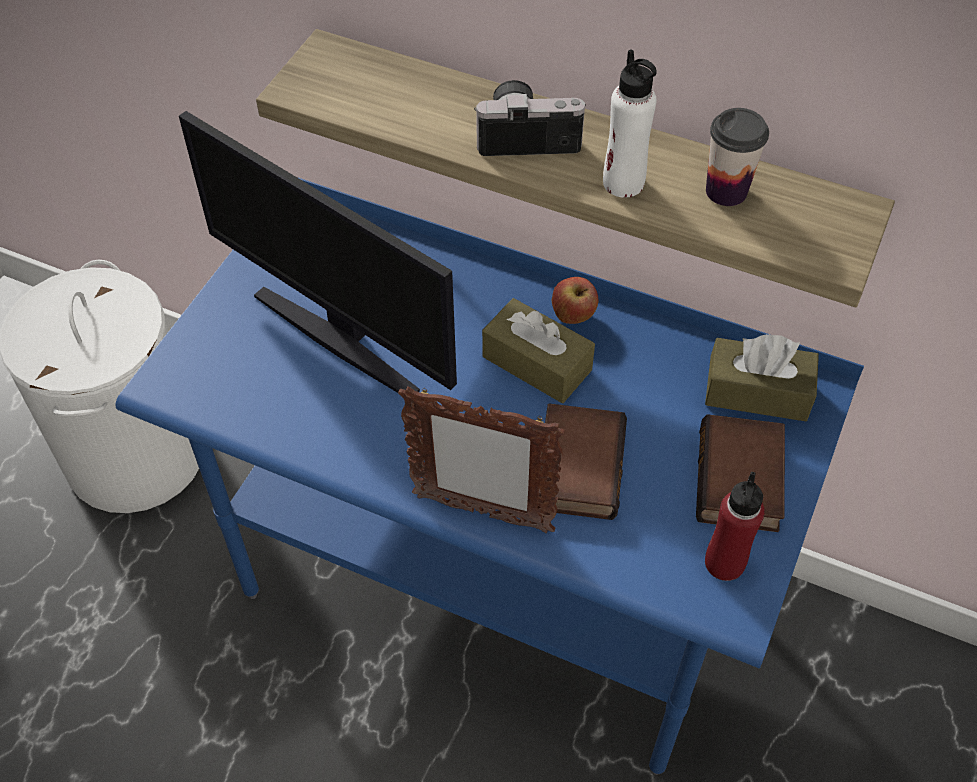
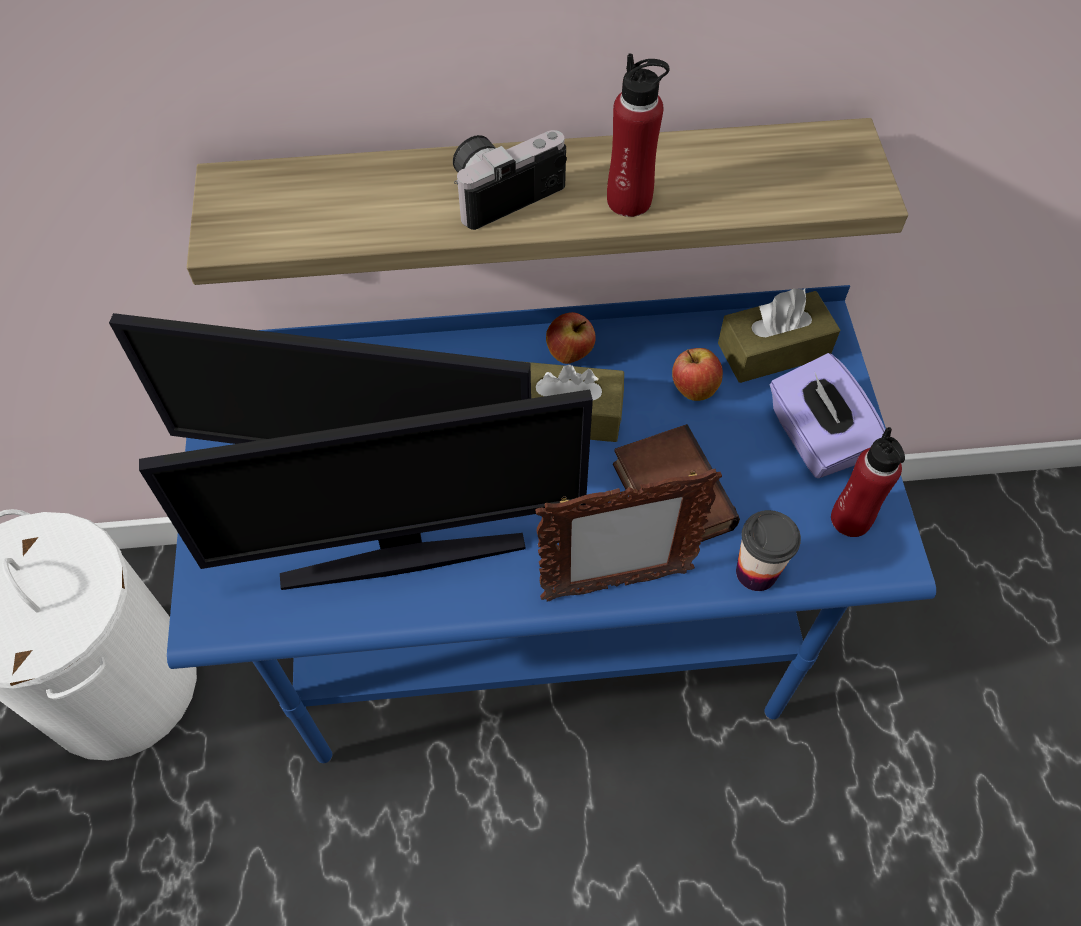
camera: 30 degrees left, 5 degrees up
white bottle [603,49,657,198] -> red bottle [607,53,670,217]
book [696,414,785,532] -> purple tissue box [770,353,885,478]
cup [706,108,769,206] -> cup moved to [736,510,801,591]
none -> monitor [139,389,593,590]
none -> apple [672,348,723,401]

